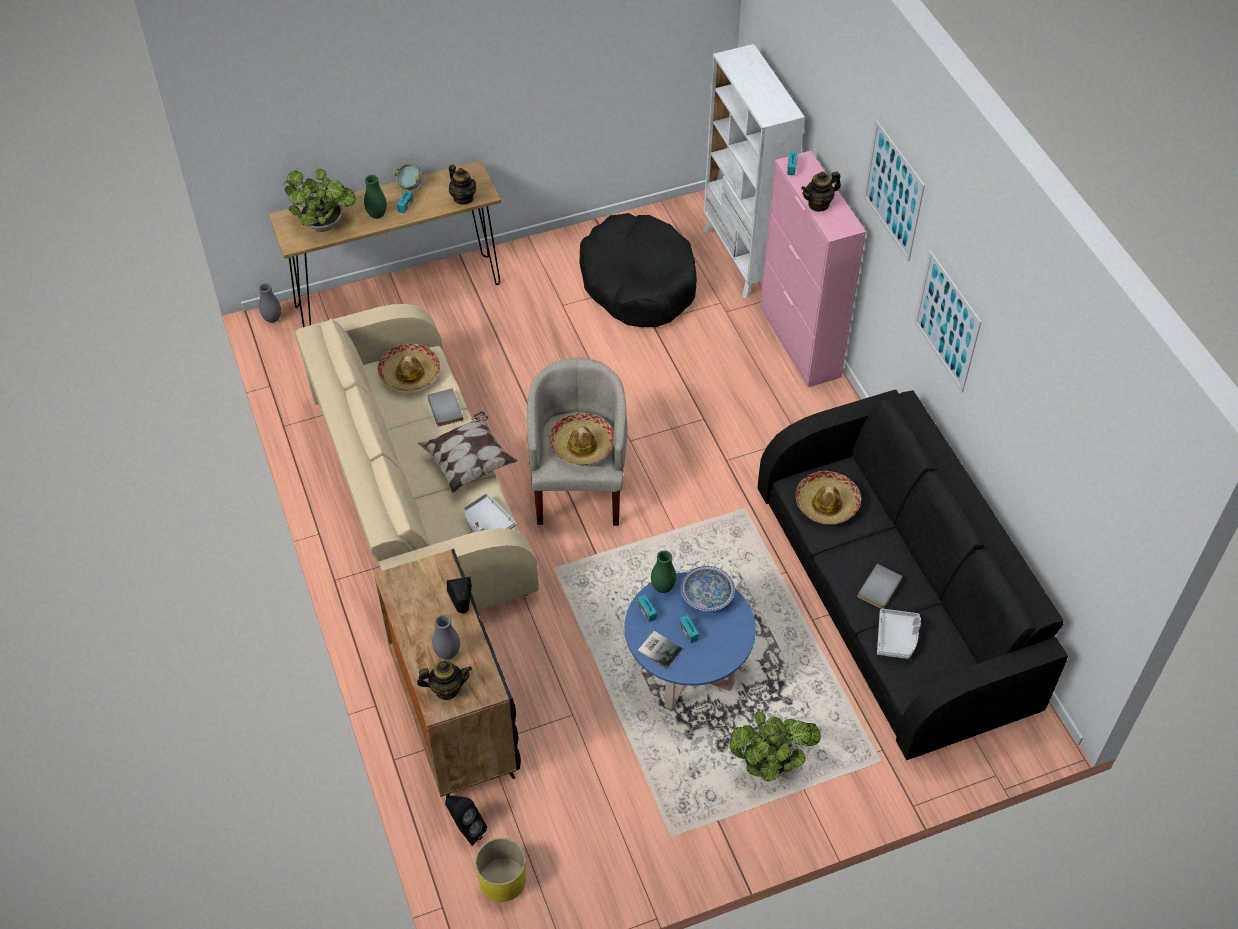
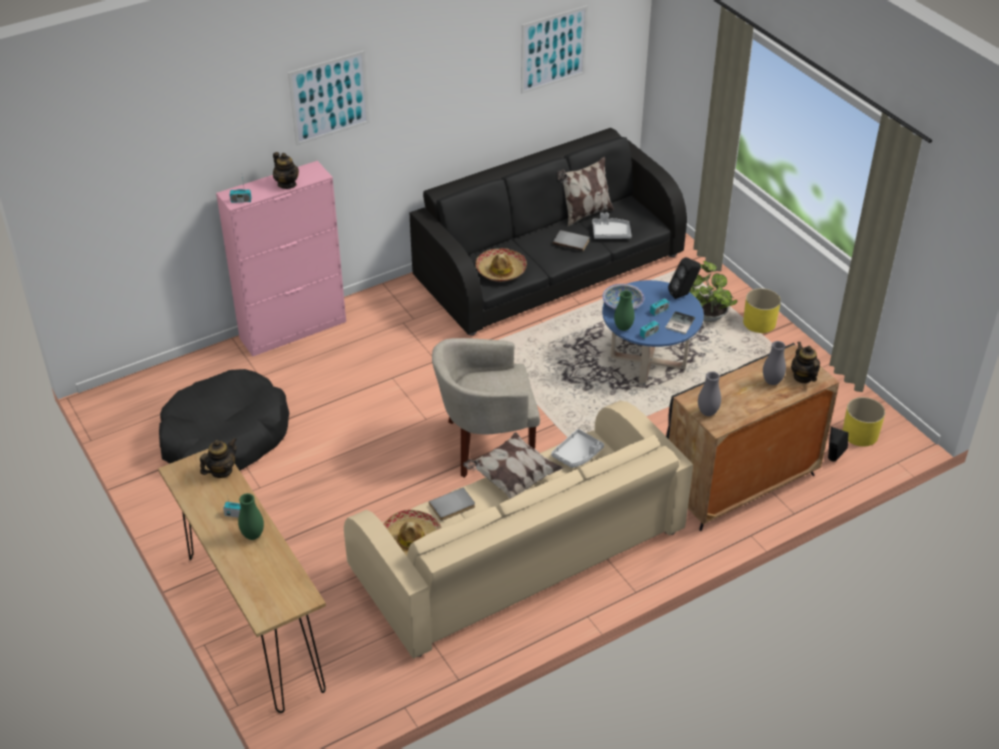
camera: 100 degrees left, 10 degrees down
grey vase [259,283,281,323] -> grey vase moved to [698,371,721,416]
potted plant [284,169,356,232] -> none
bowl [393,163,422,190] -> none
black speaker [447,577,472,614] -> black speaker moved to [668,257,701,299]
hat [549,413,614,466] -> none
white bookcase [703,44,805,299] -> none
picture [914,251,982,392] -> picture moved to [521,5,588,94]
none -> pillow [557,157,614,226]
none -> yellow planter [743,288,781,333]

